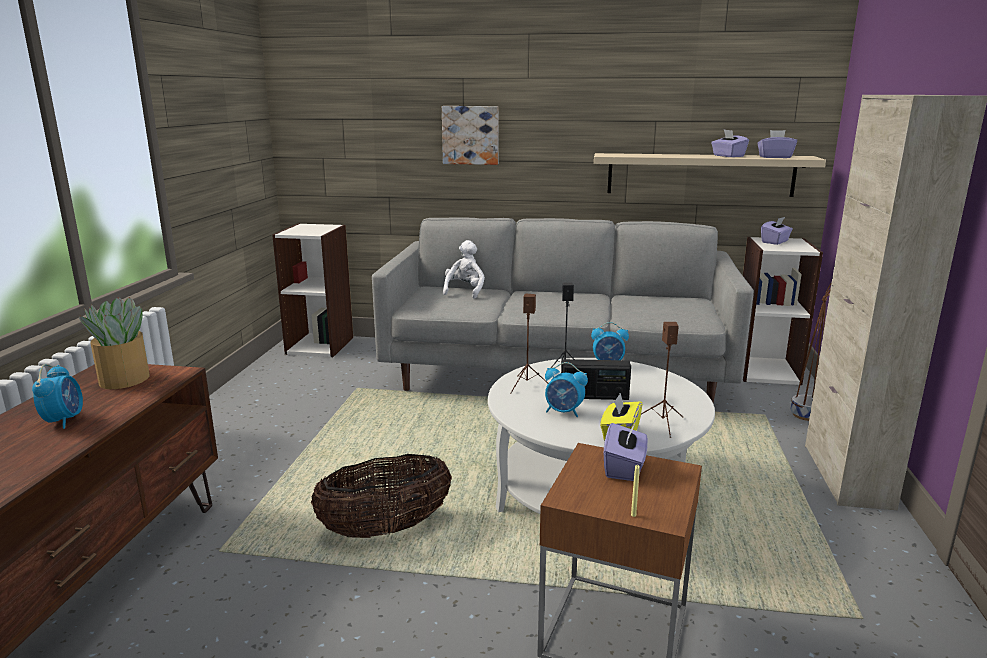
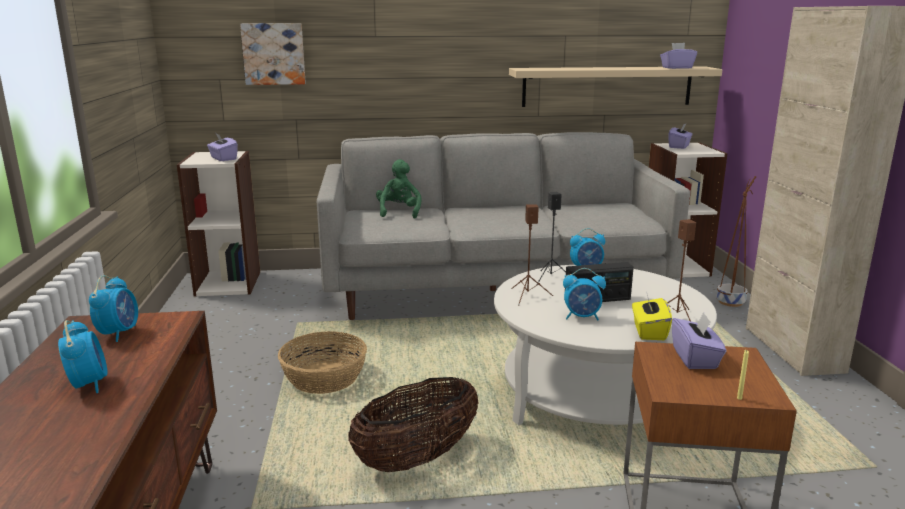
camera: 15 degrees left, 0 degrees up
potted plant [79,297,150,389] -> alarm clock [89,275,138,342]
picture [442,106,499,165] -> picture moved to [240,23,306,85]
white plush toy [443,240,485,299] -> green plush toy [376,159,421,219]
purple tissue box [711,130,749,157] -> purple tissue box moved to [207,133,238,161]
none -> basket [278,331,367,394]

